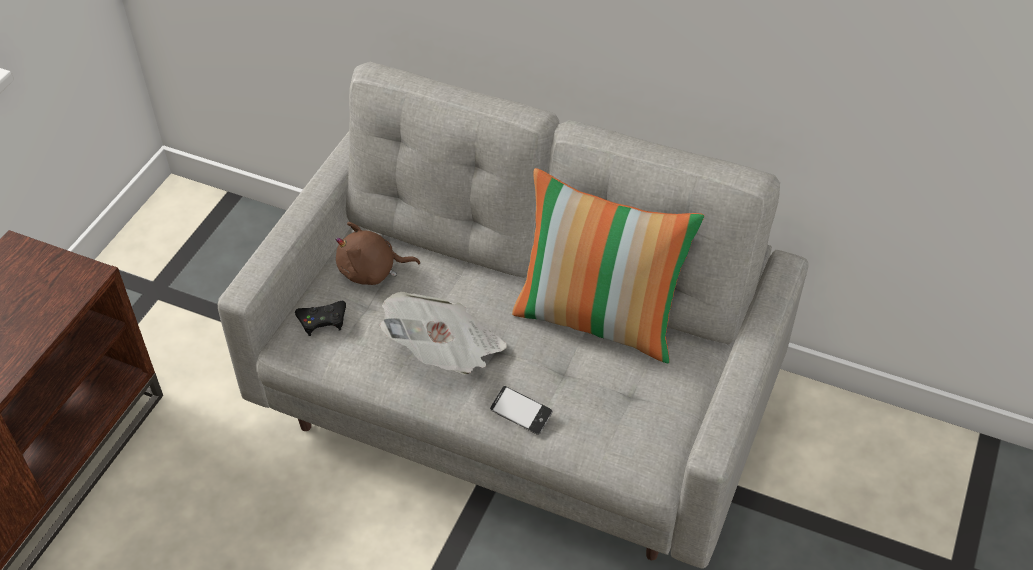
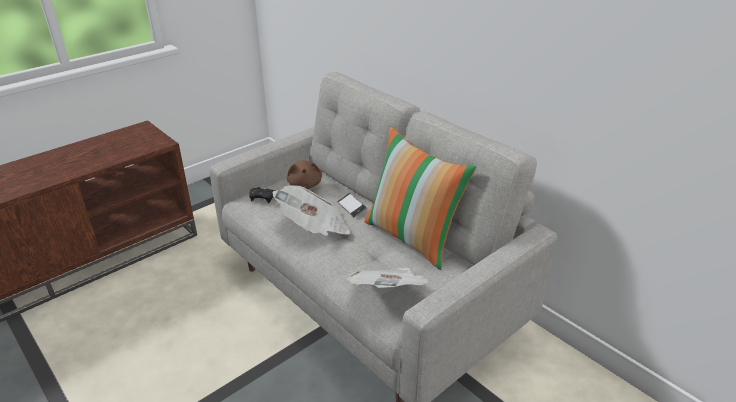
camera: 25 degrees right, 15 degrees down
brown plush toy [335,222,420,285] -> brown plush toy turned 120 degrees counterclockwise [286,160,322,189]
phone [490,386,553,435] -> phone moved to [338,193,367,217]
none -> newspaper [346,267,430,288]

